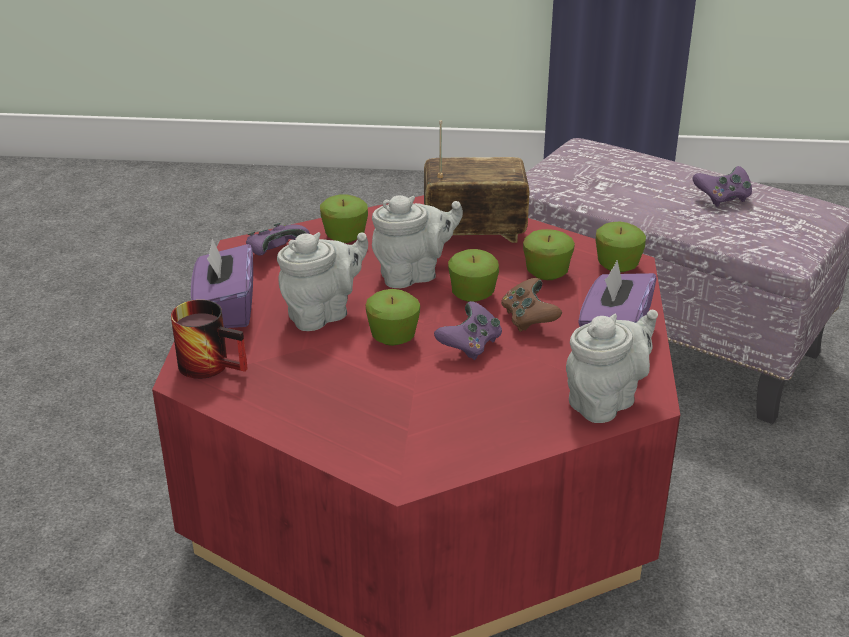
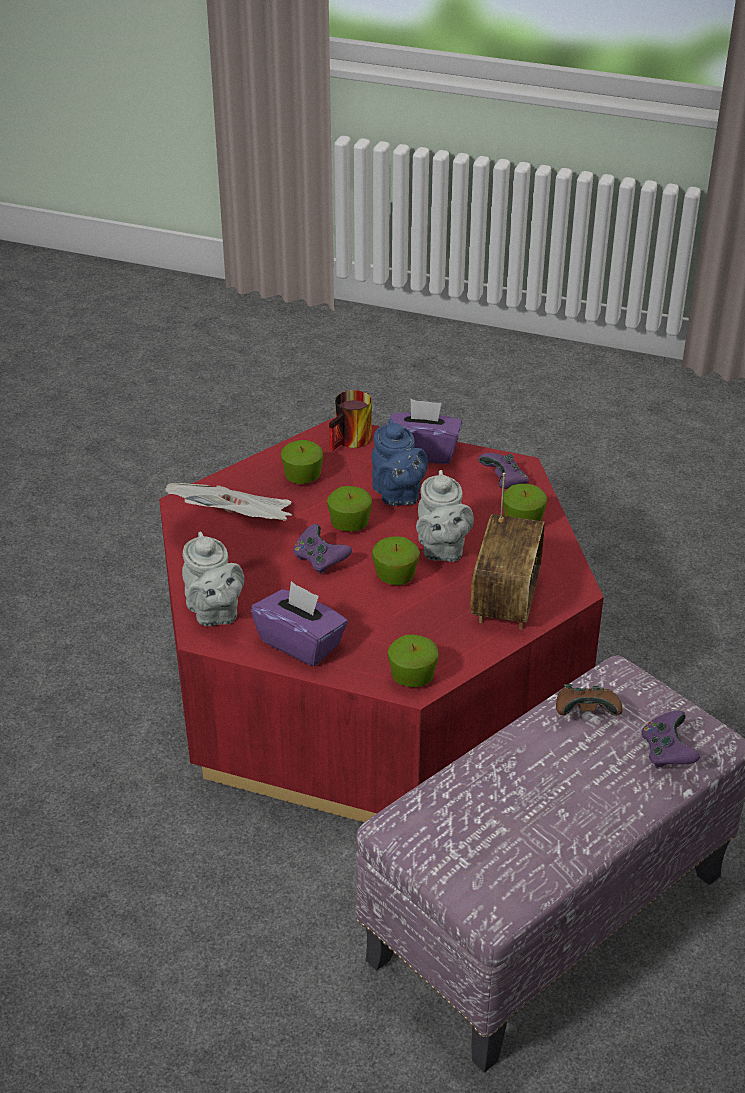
camera: 105 degrees right, 5 degrees up
grey teapot [277,232,368,331] -> blue teapot [371,419,428,506]
brown game controller [501,278,562,332] -> brown game controller moved to [556,684,623,716]
apple [523,229,575,280] -> apple moved to [281,440,323,484]
purple game controller [693,166,752,207] -> purple game controller moved to [642,711,700,768]
none -> newspaper [166,483,292,521]

